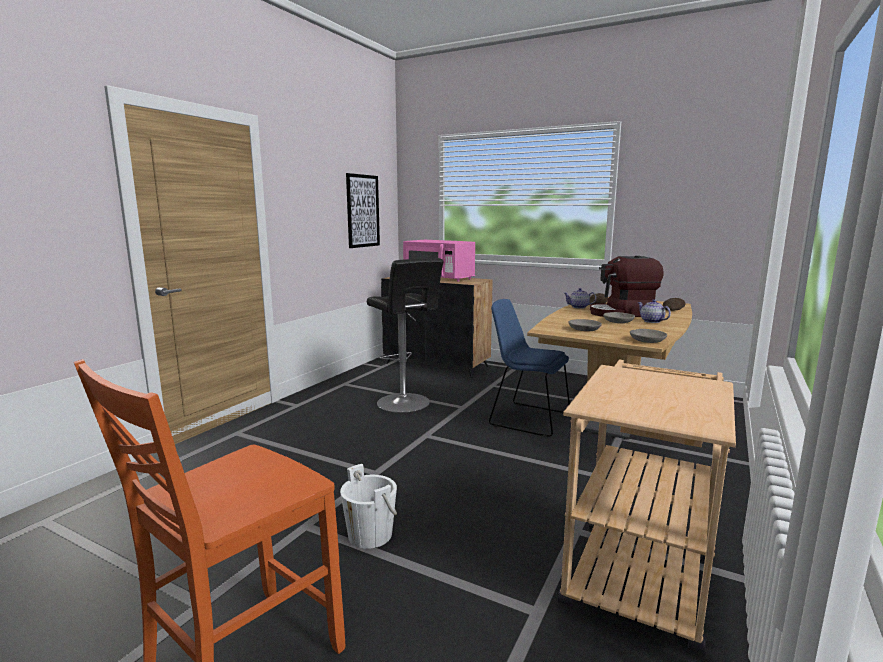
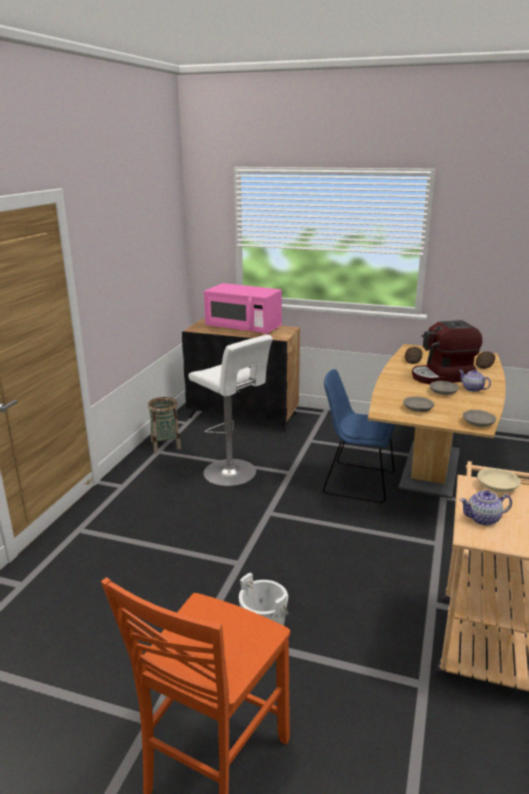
camera: 10 degrees left, 10 degrees up
picture [346,173,380,248] -> none
black stool [367,258,444,413] -> white stool [188,335,273,486]
teapot [564,288,596,309] -> teapot moved to [460,490,512,526]
none -> basket [148,397,181,453]
none -> beige bowl [477,468,521,492]

